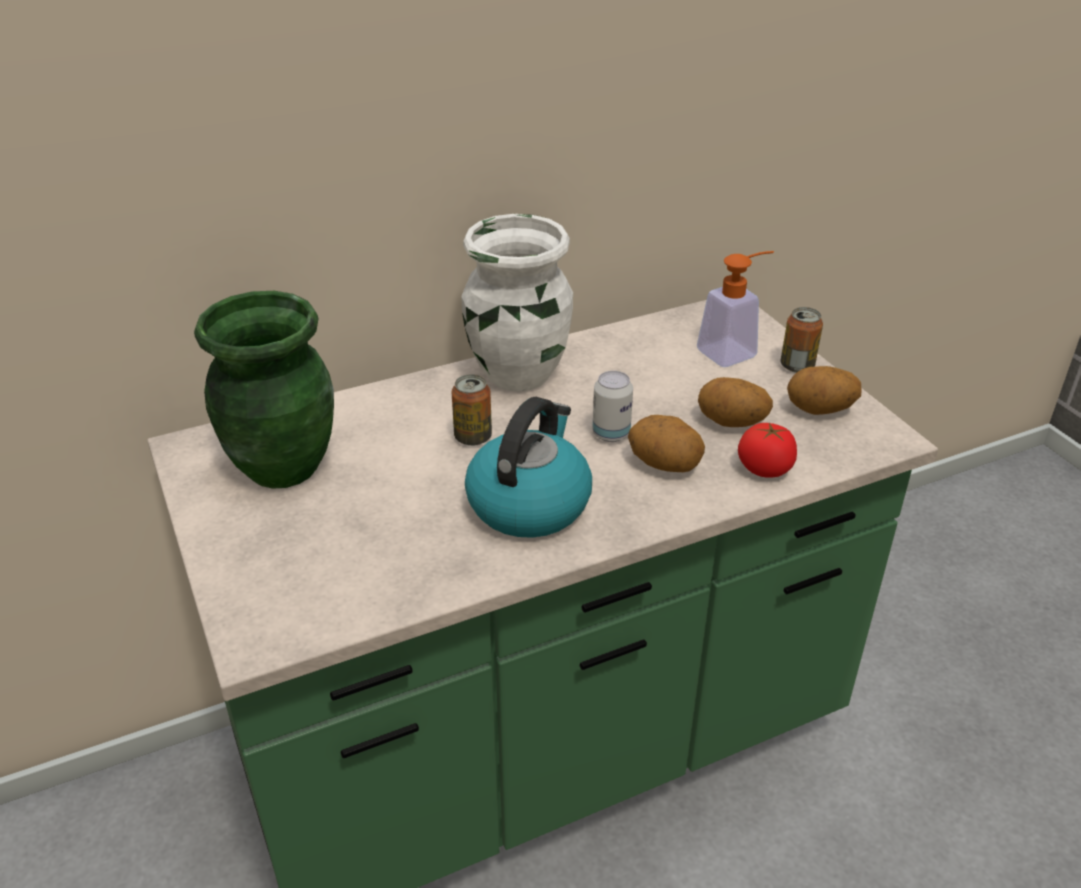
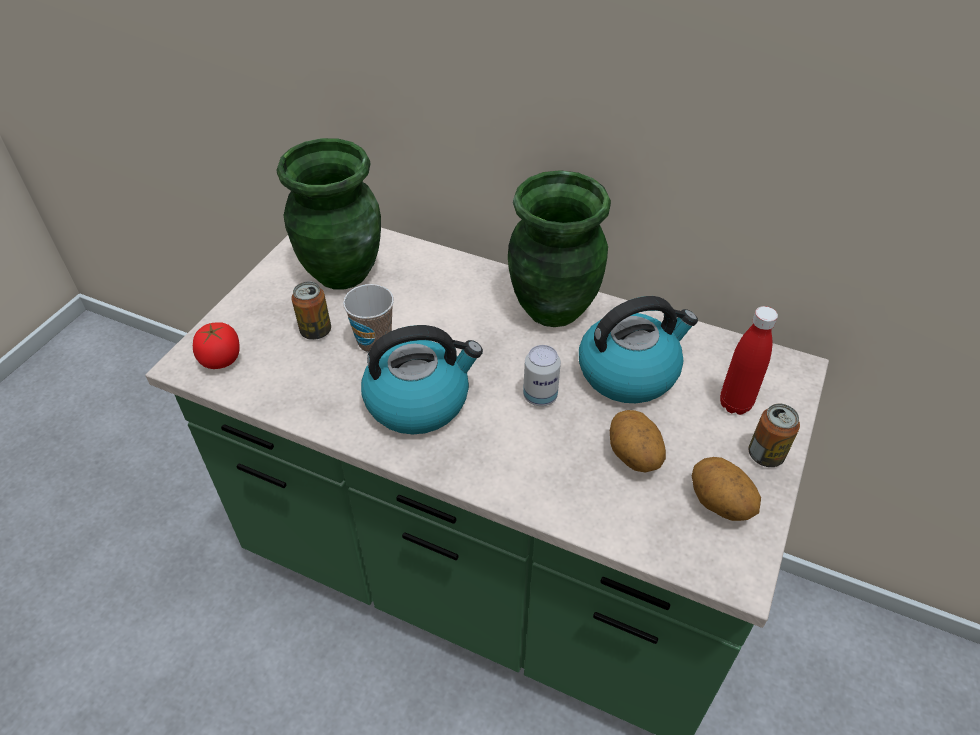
camera: 50 degrees right, 10 degrees up
can [451,374,492,446] -> can moved to [291,281,331,340]
white vase [461,214,573,392] -> green vase [508,170,611,327]
potato [628,415,705,472] -> none
soap dispenser [697,251,774,367] -> red bottle [720,306,778,415]
tomato [738,423,797,478] -> tomato moved to [193,322,240,369]
none -> cup [343,284,394,352]
none -> kettle [579,296,698,403]

